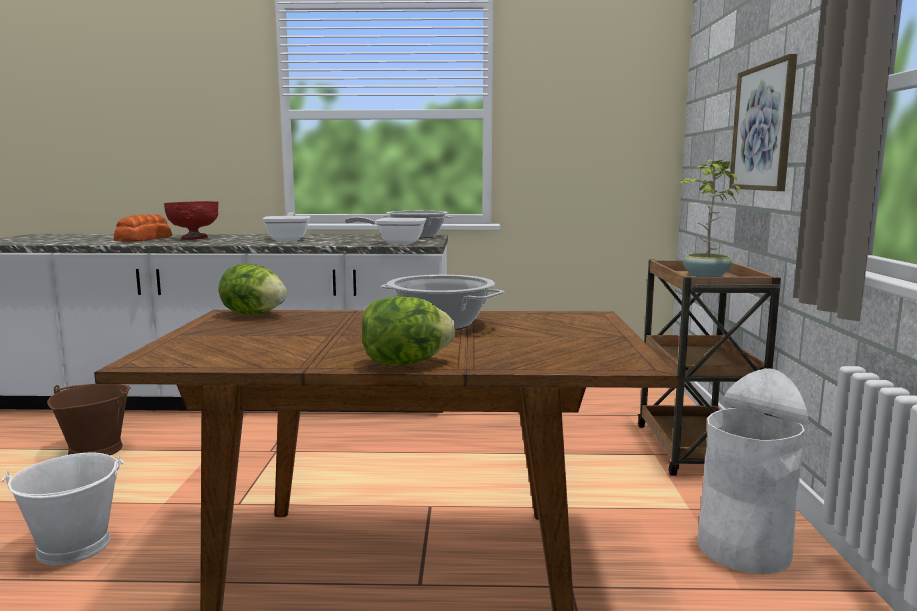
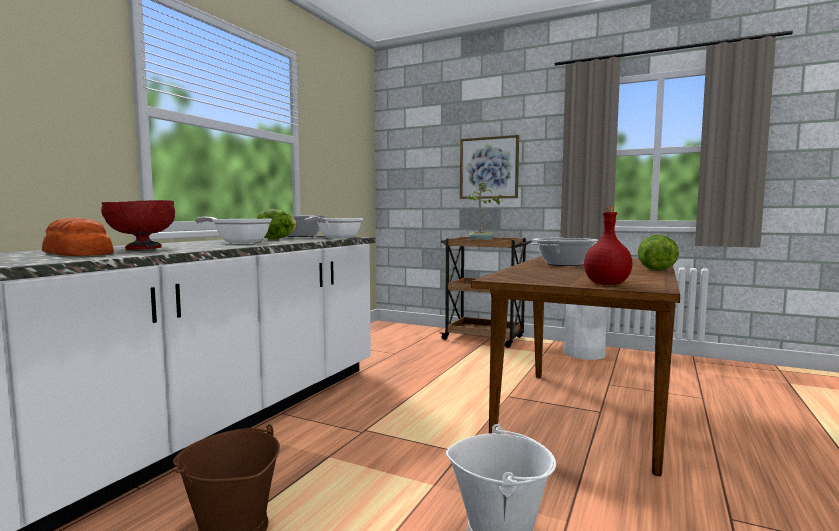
camera: 65 degrees left, 5 degrees down
lettuce [218,264,287,315] -> lettuce moved to [256,209,297,239]
none -> red bottle [584,206,633,285]

